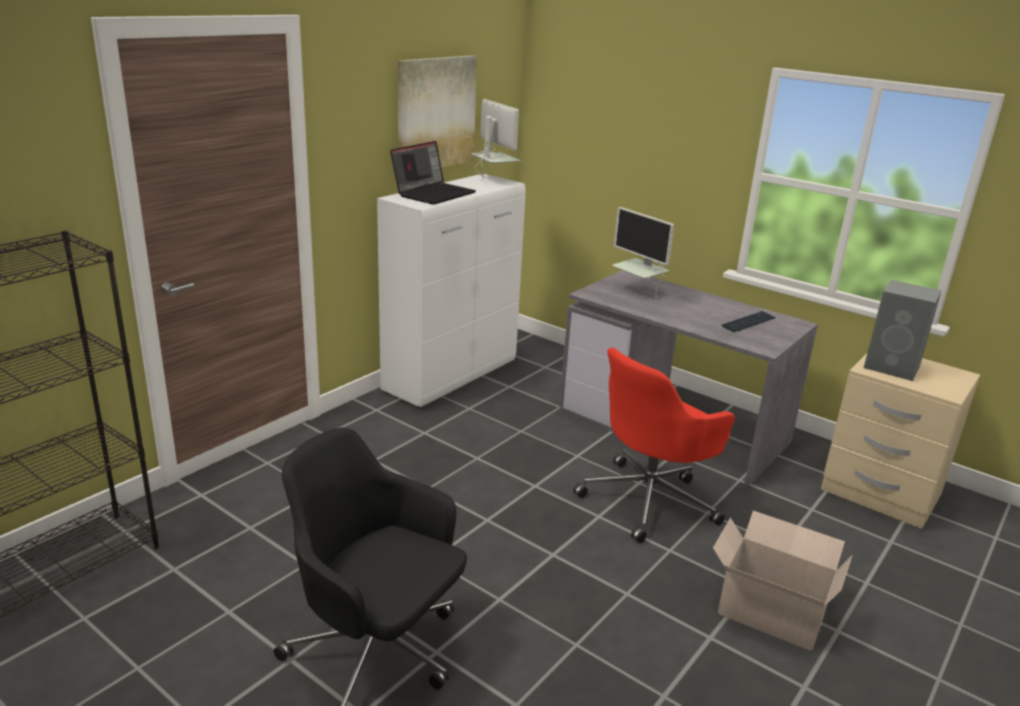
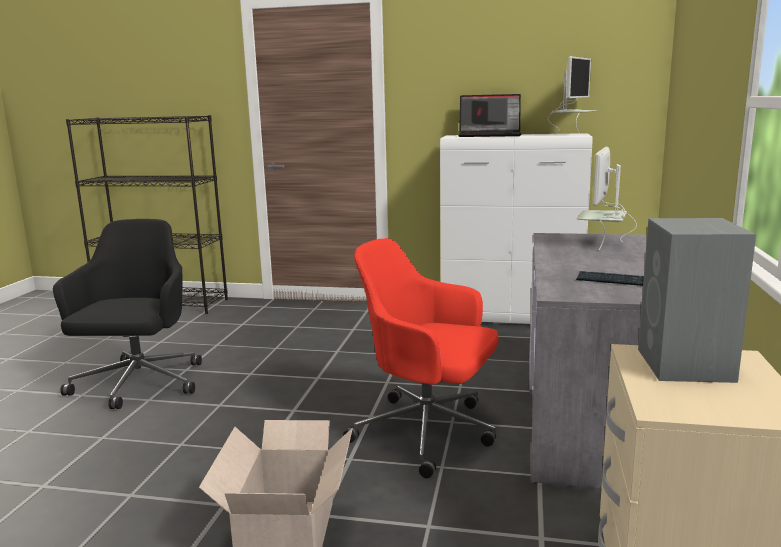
camera: 65 degrees right, 10 degrees down
picture [398,55,477,168] -> none

